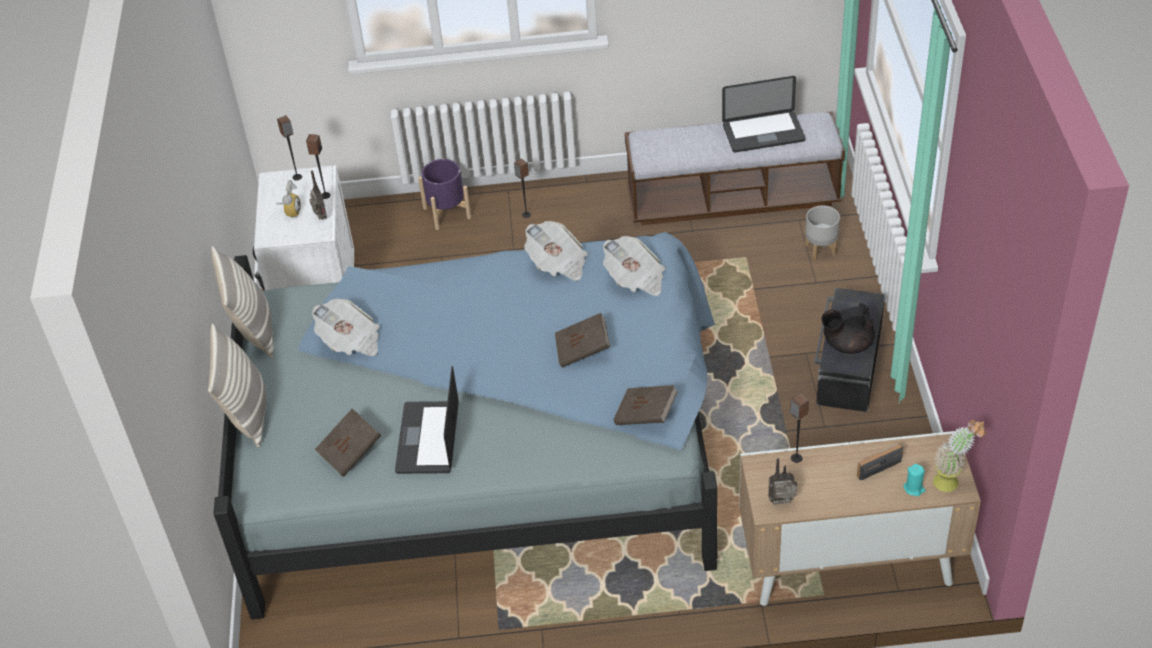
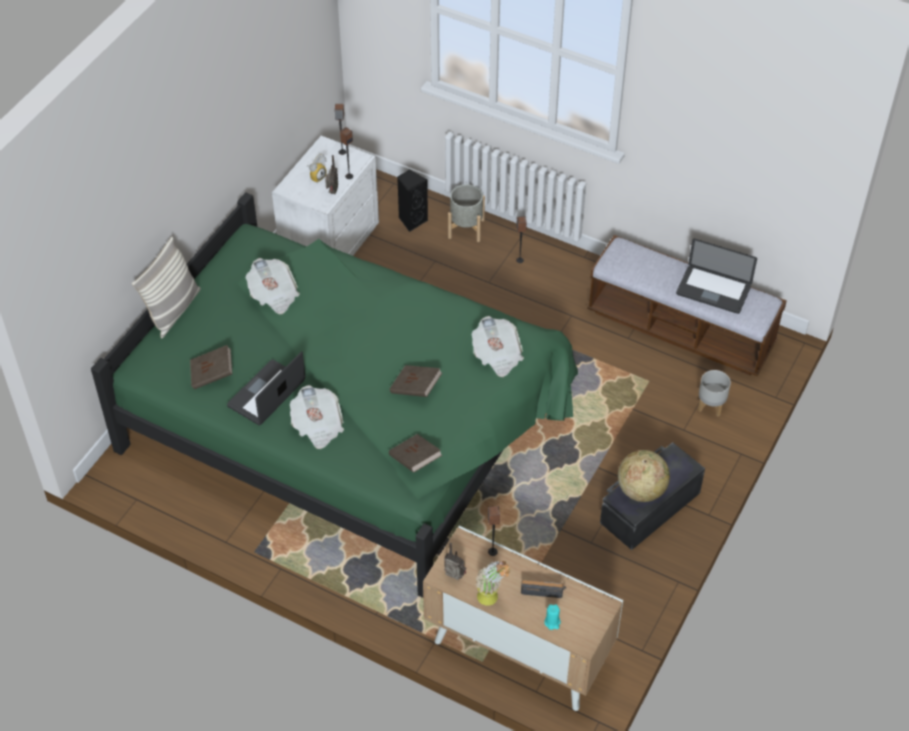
camera: 30 degrees right, 5 degrees up
pillow [211,246,273,358] -> none
blue bed [213,232,717,620] -> green bed [91,192,578,598]
purple planter [418,159,471,230] -> grey planter [448,184,485,242]
newspaper [524,221,587,281] -> newspaper moved to [290,385,344,449]
black teapot [821,303,875,354] -> globe [618,450,670,502]
potted plant [933,420,986,492] -> potted plant moved to [476,561,510,606]
none -> black speaker [397,170,428,232]

